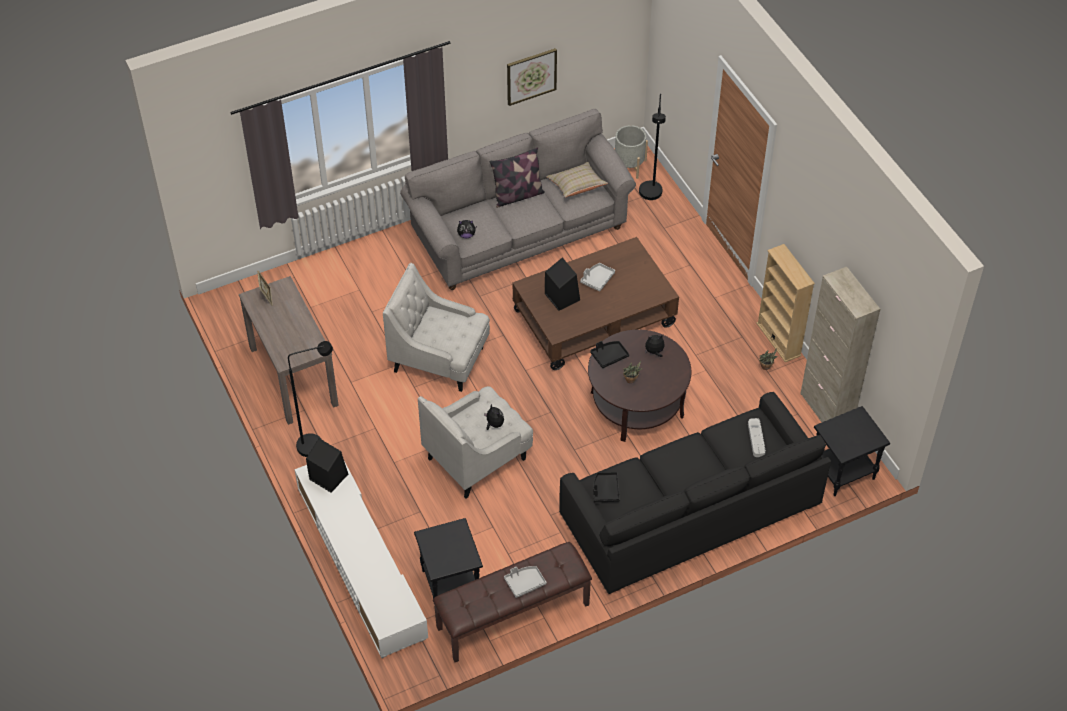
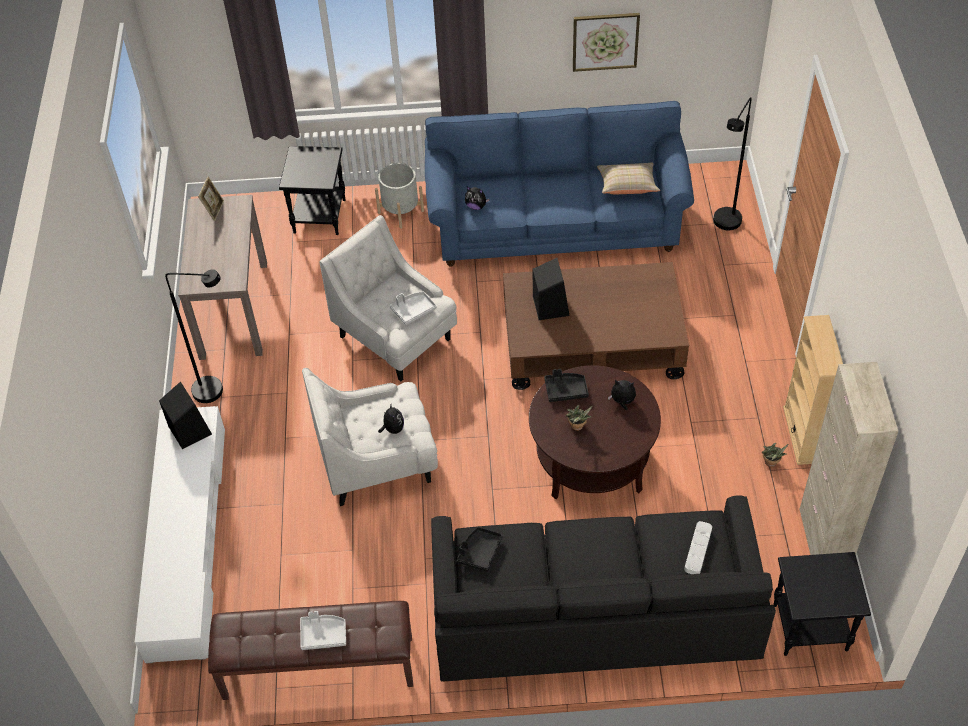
camera: 25 degrees right, 0 degrees up
grey sofa [400,109,636,290] -> blue sofa [425,101,694,267]
black side table [414,518,483,599] -> black side table moved to [279,146,345,235]
pillow [490,147,545,208] -> none
grey tray [580,263,615,291] -> grey tray moved to [390,292,437,325]
grey planter [615,125,648,179] -> grey planter moved to [375,163,424,229]

